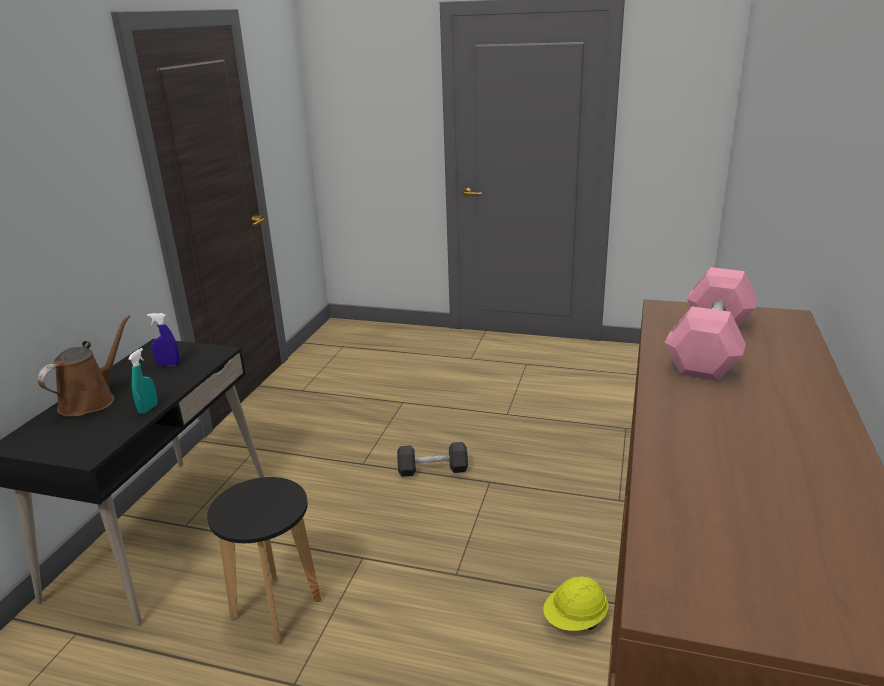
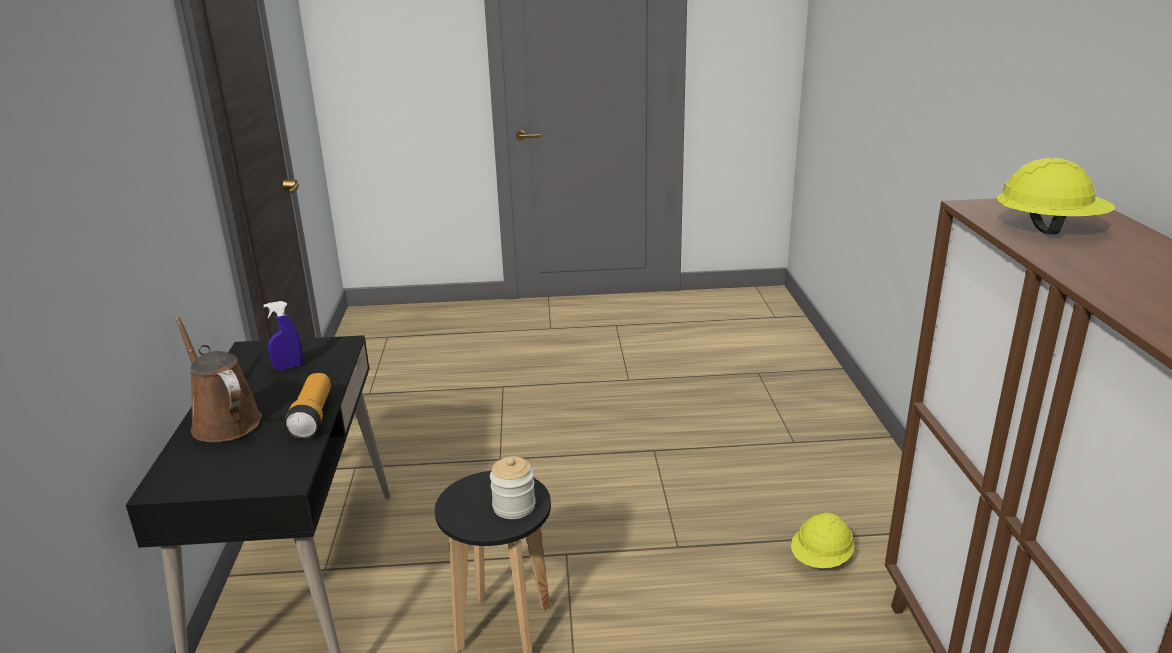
camera: 20 degrees left, 0 degrees up
brown watering can [38,315,130,417] -> brown watering can turned 45 degrees counterclockwise [175,317,262,442]
turquoise spray bottle [128,348,157,414] -> flashlight [284,373,331,439]
black dumbbell [397,442,468,477] -> none
pink dumbbell [665,267,758,381] -> yellow hard hat [996,158,1115,234]
none -> jar [490,456,536,519]

